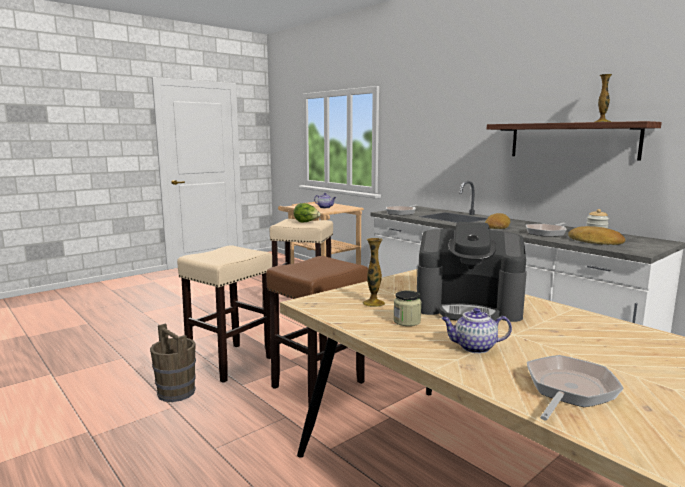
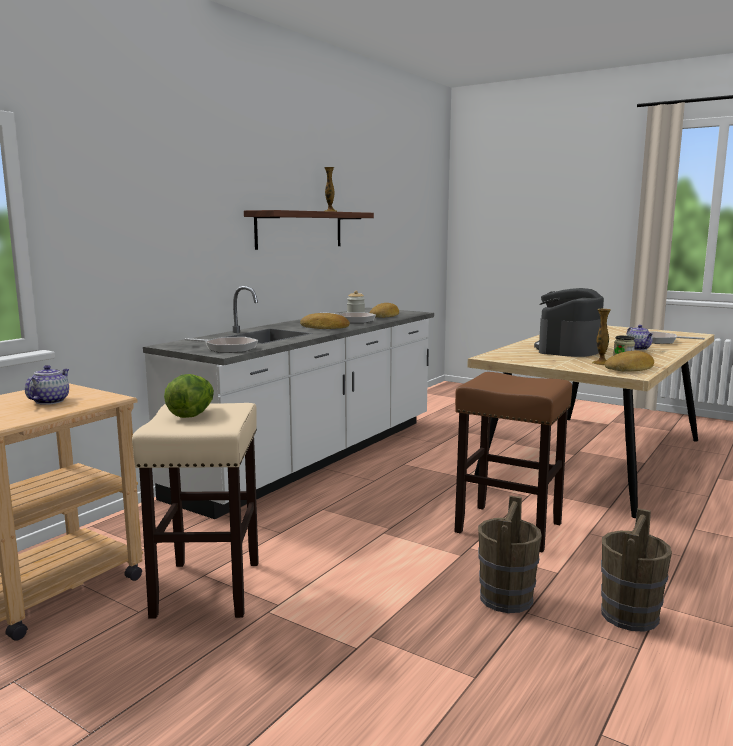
camera: 105 degrees left, 0 degrees up
beige stool [177,245,272,383] -> brown bucket [478,496,542,613]
coffee machine [417,222,527,322] -> coffee machine turned 150 degrees counterclockwise [534,288,604,357]
none -> bread [605,351,654,372]

